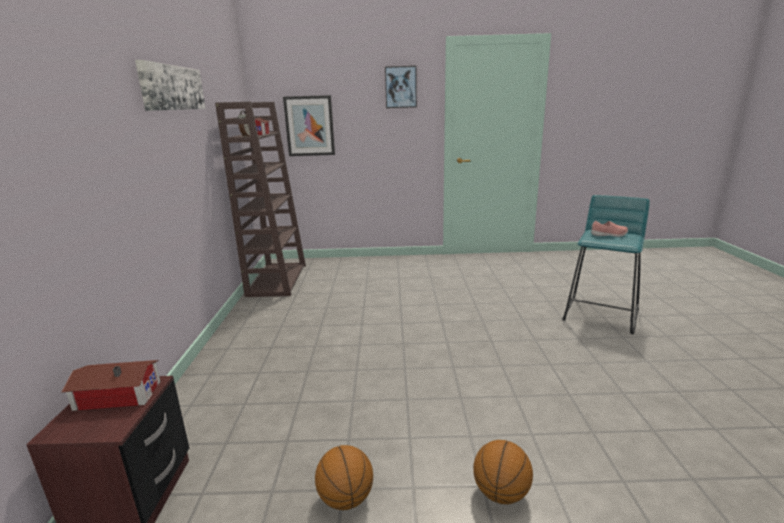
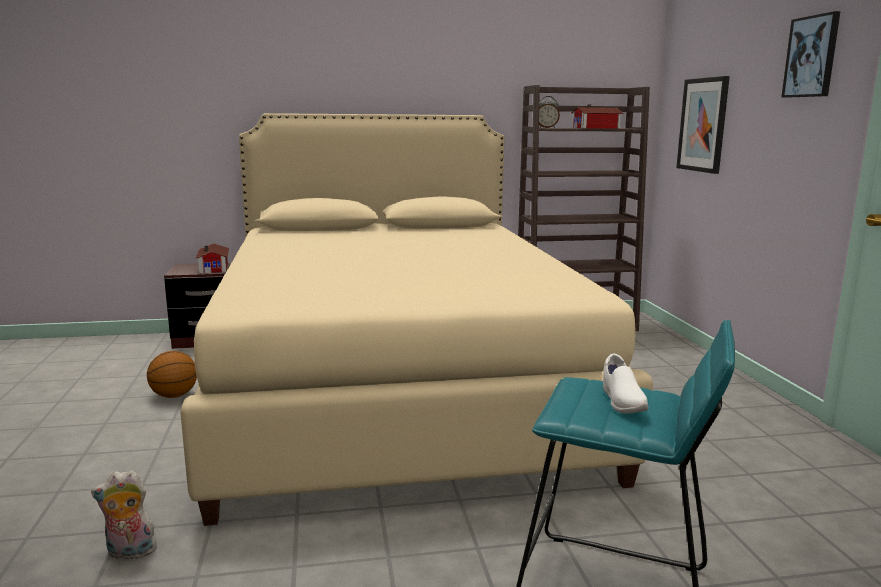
camera: 80 degrees right, 5 degrees down
picture [135,60,206,111] -> none
basketball [473,440,533,504] -> none
pink shoe [591,220,628,237] -> white shoe [603,354,648,413]
none -> plush toy [91,470,157,559]
none -> beige bed [180,113,653,526]

